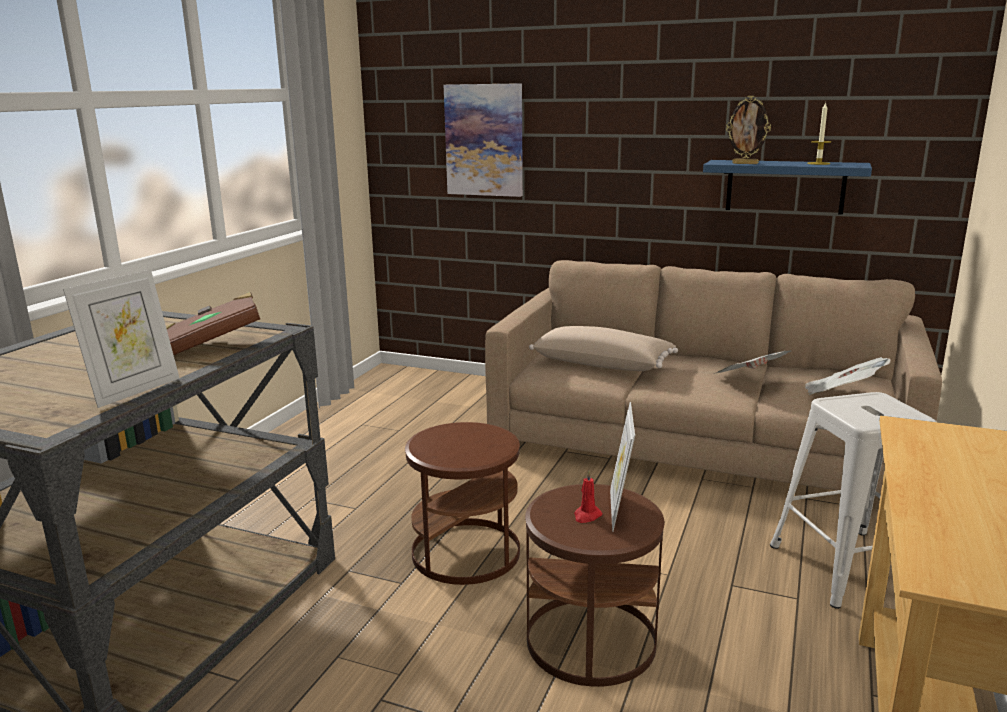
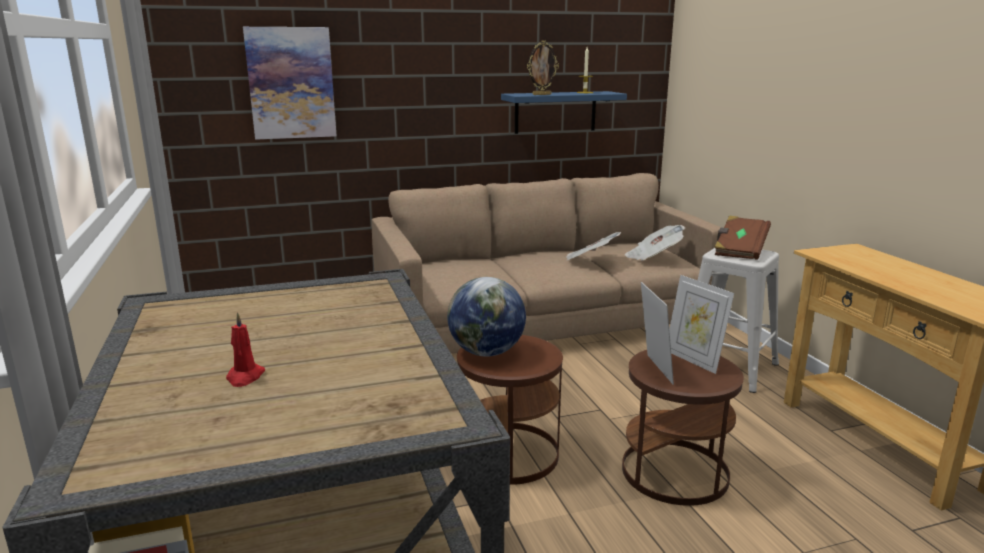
camera: 40 degrees left, 0 degrees up
picture frame [63,270,180,408] -> picture frame moved to [641,282,674,385]
brown book [166,292,260,355] -> brown book moved to [714,215,771,260]
beige pillow [529,326,678,371] -> none
red candle [574,470,602,523] -> red candle moved to [226,312,265,387]
none -> globe [447,277,526,357]

